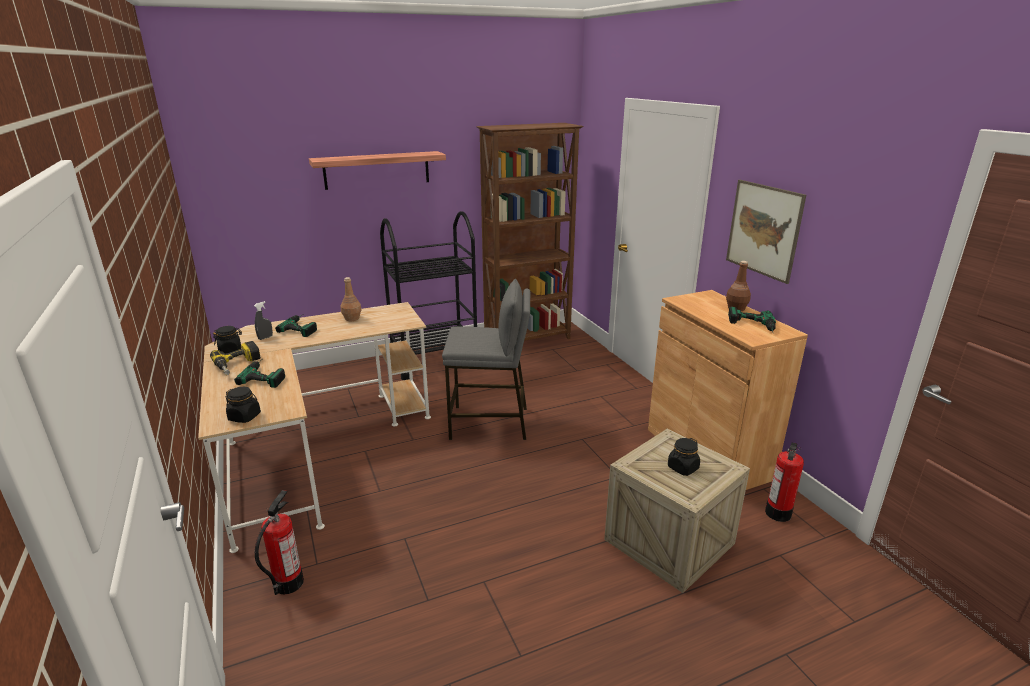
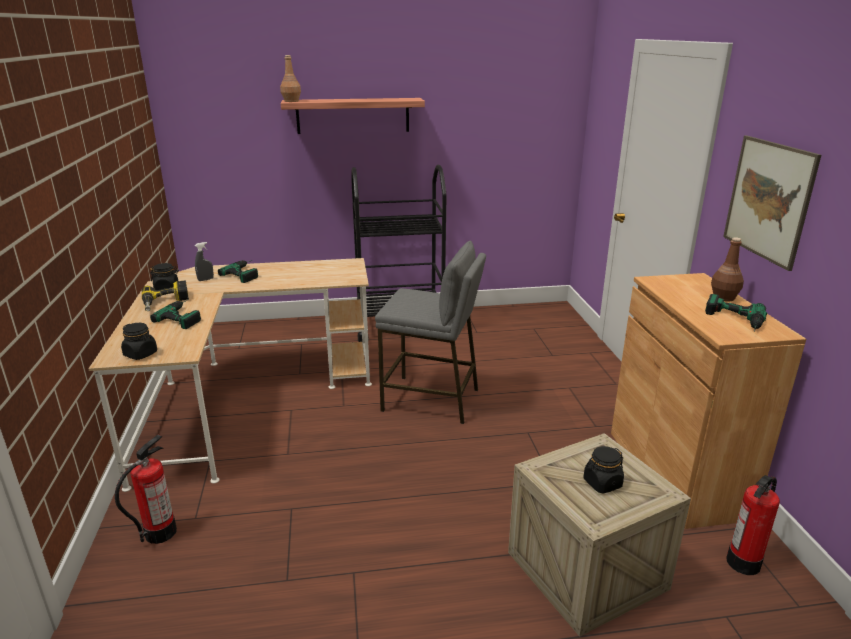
camera: 15 degrees right, 0 degrees up
brown bottle [340,277,362,321] -> brown bottle moved to [280,55,301,102]
brown bookcase [476,123,584,341] -> none

